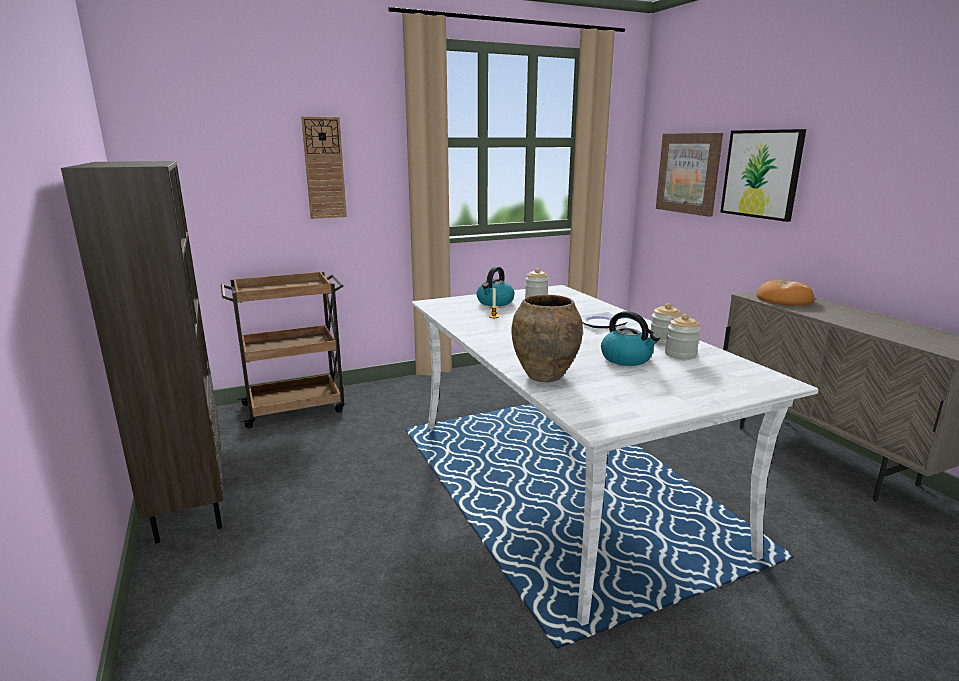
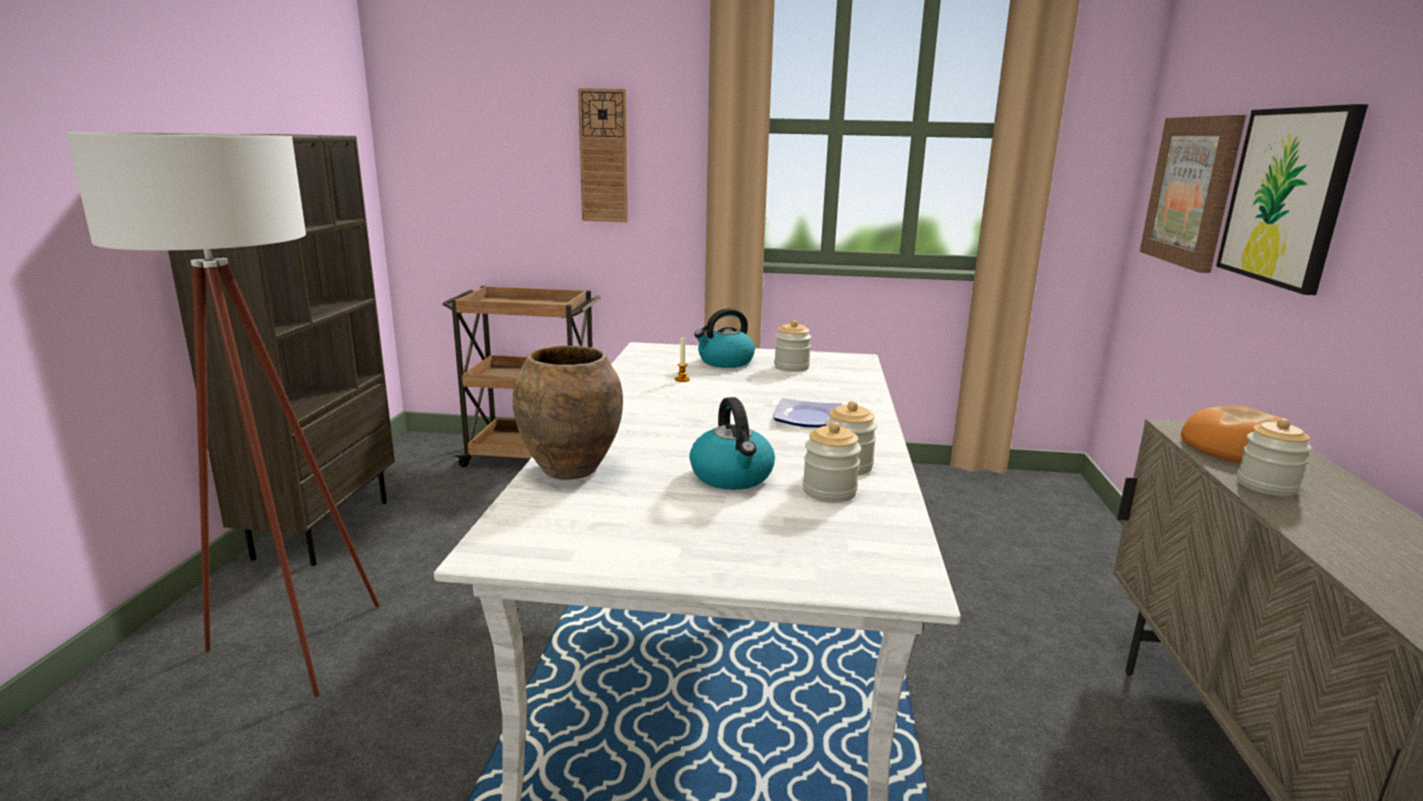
camera: 30 degrees right, 0 degrees up
none -> white floor lamp [66,132,380,698]
none -> jar [1237,418,1311,496]

